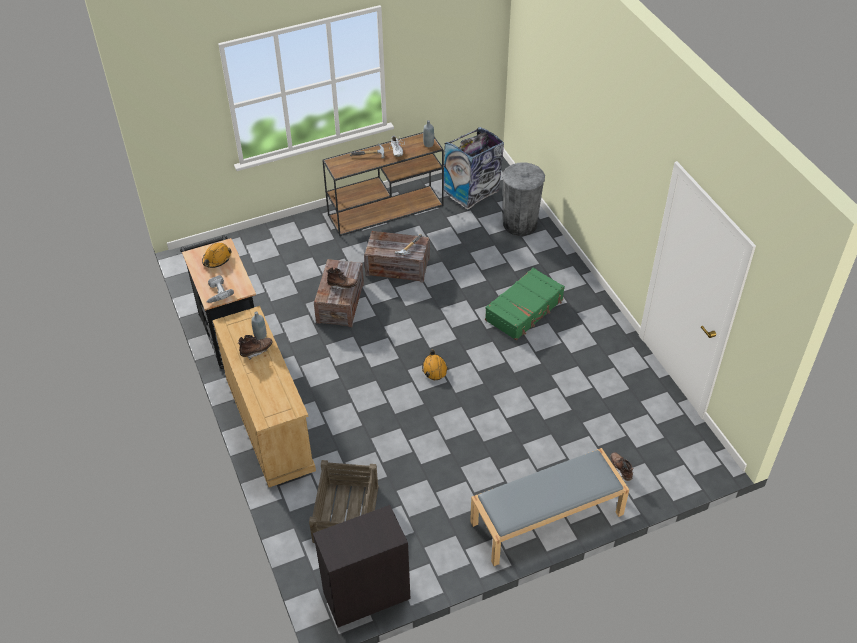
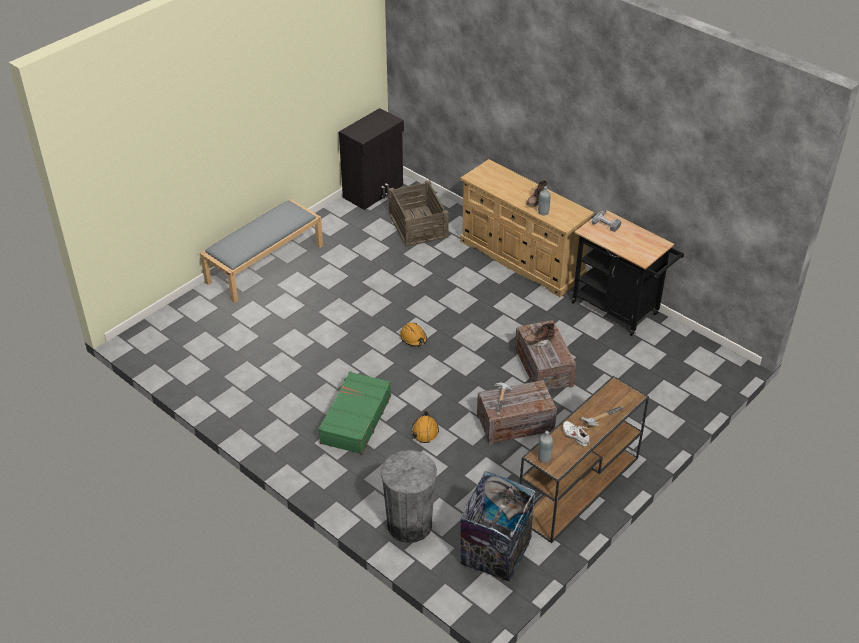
camera: 155 degrees right, 5 degrees down
orange hard hat [202,243,232,268] -> orange hard hat moved to [412,410,439,443]
brown boot [610,452,634,481] -> none

